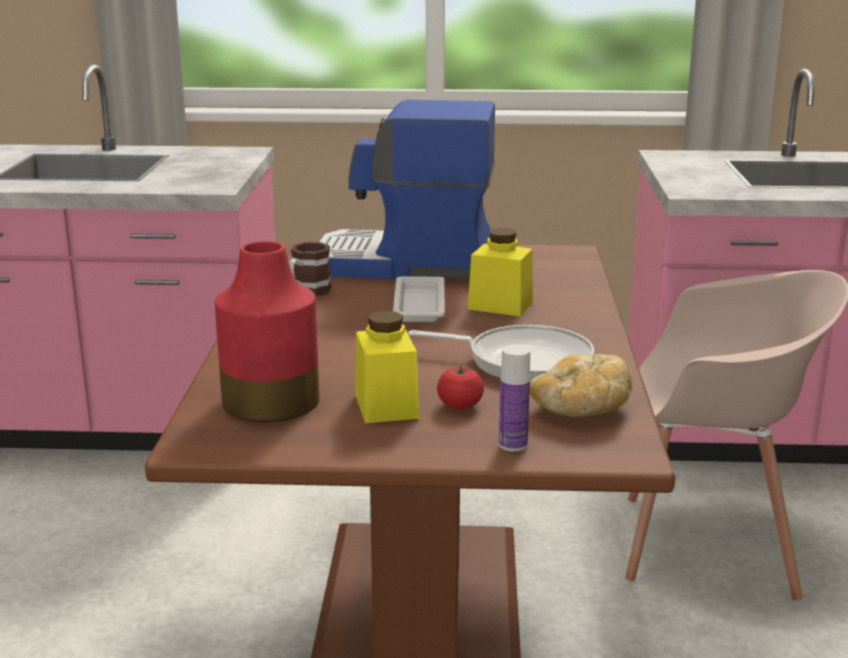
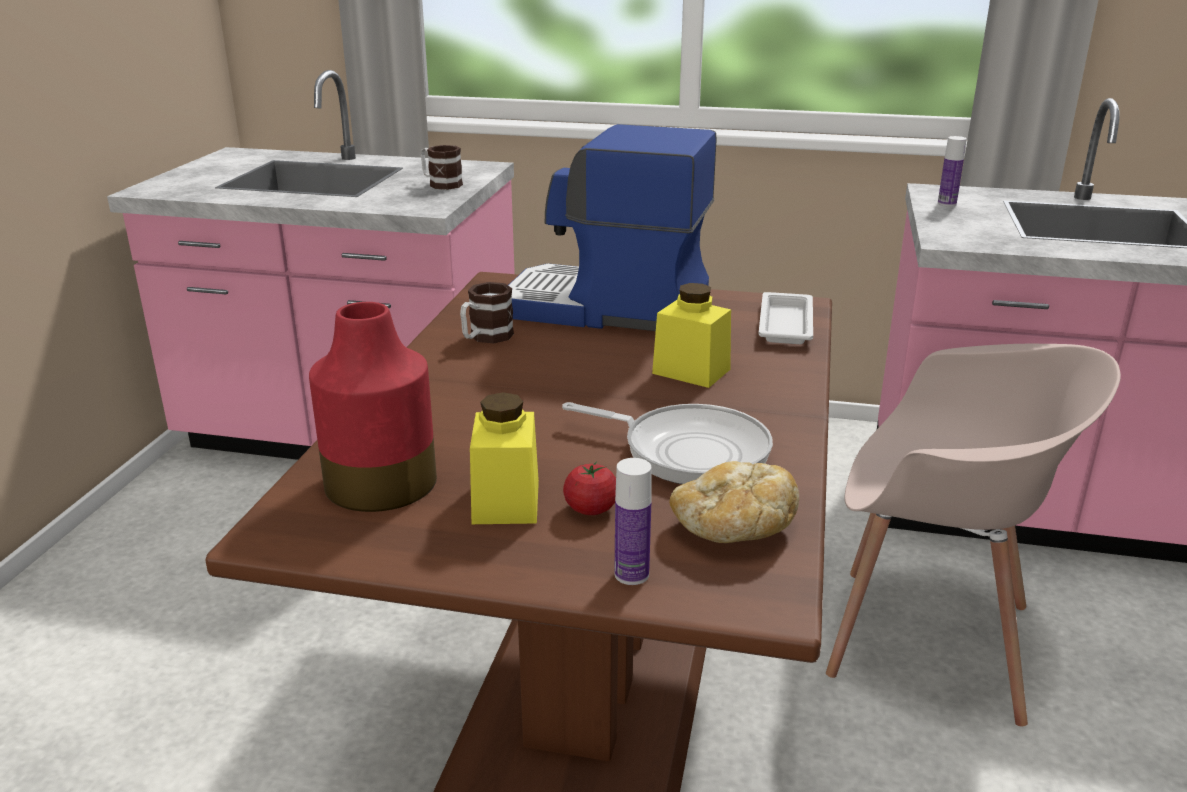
camera: 10 degrees right, 5 degrees up
white tray [393,277,445,322] -> white tray moved to [759,292,813,344]
none -> mug [421,145,463,190]
none -> bottle [938,136,967,207]

